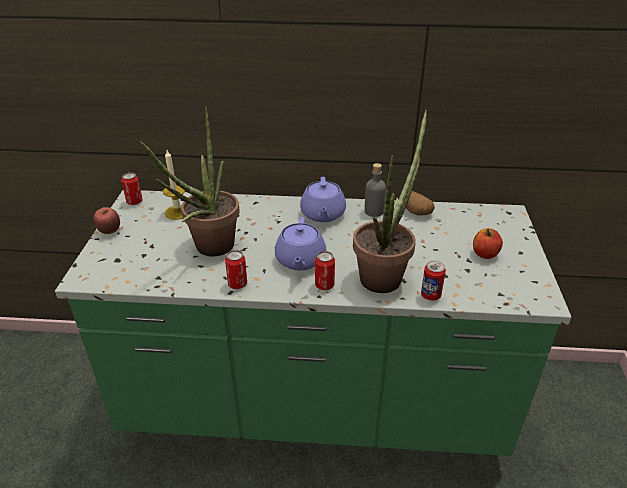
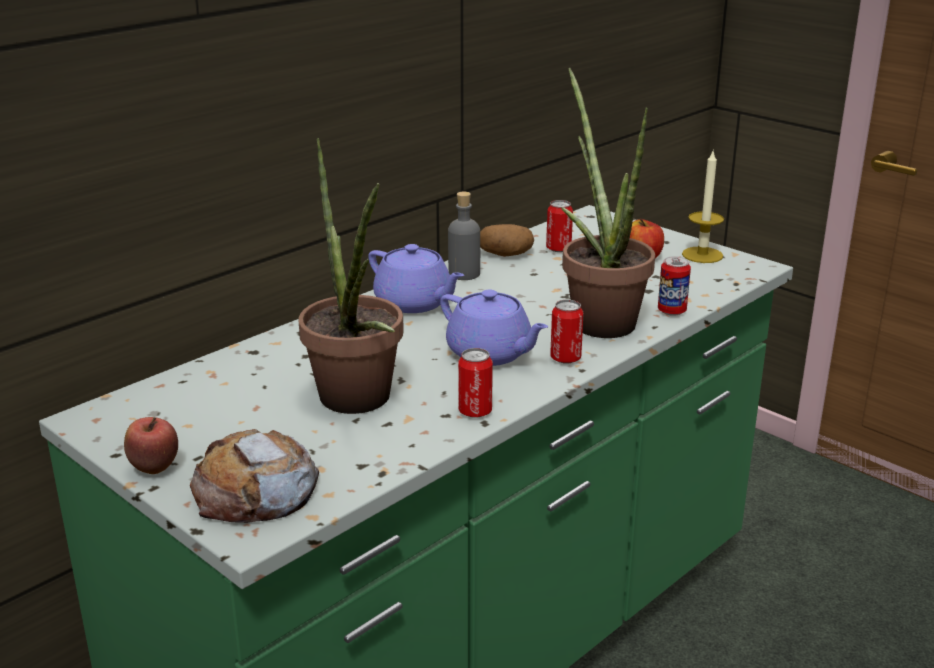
camera: 50 degrees left, 10 degrees down
can [121,172,143,205] -> can moved to [546,200,573,252]
candle [162,150,185,220] -> candle moved to [682,151,724,263]
none -> bread [190,429,319,523]

